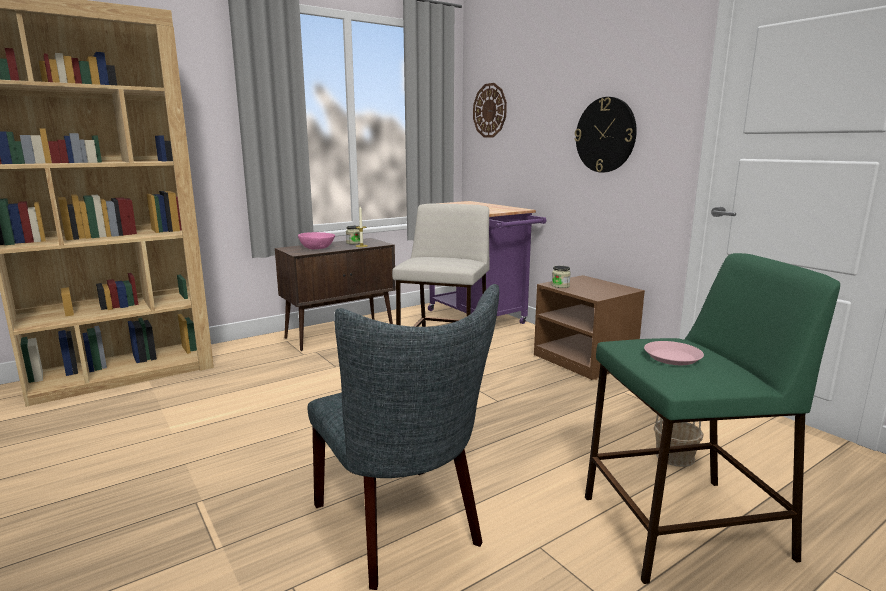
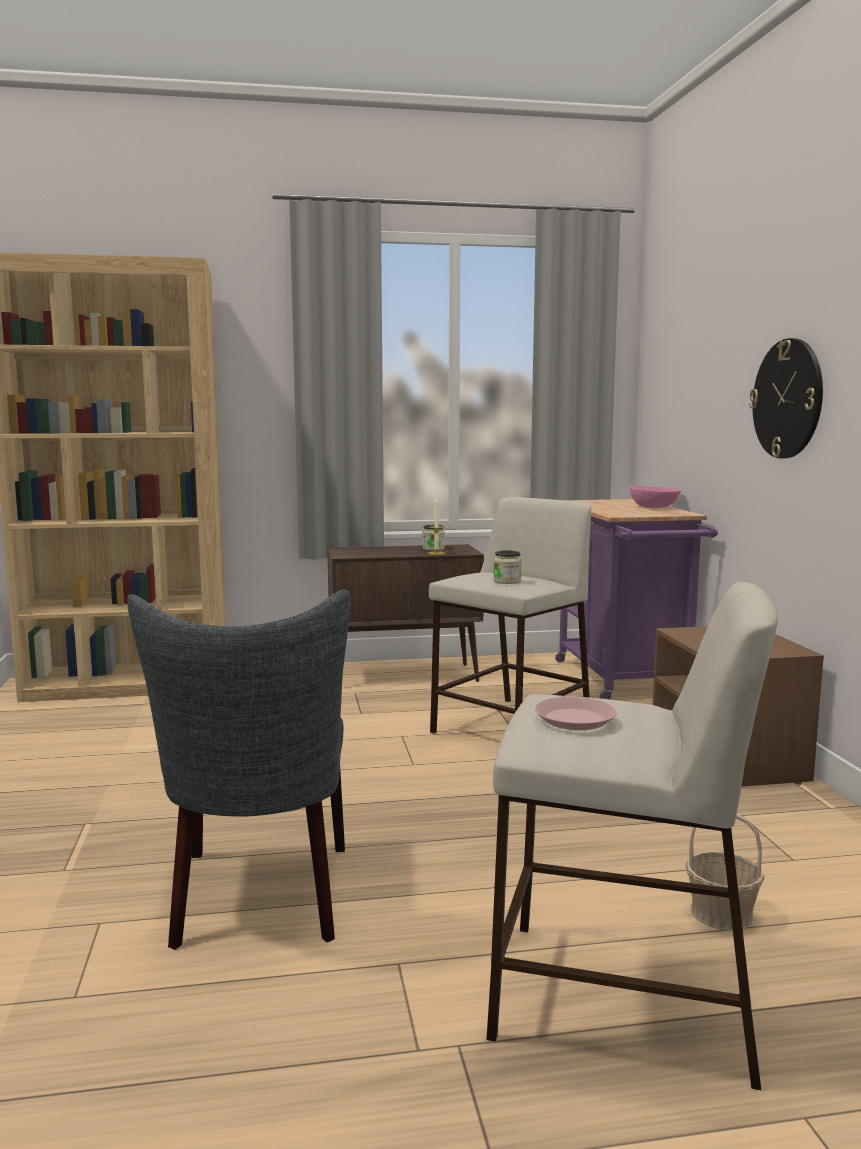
camera: 25 degrees right, 5 degrees down
pink bowl [298,232,335,249] -> pink bowl moved to [629,486,681,508]
wall clock [473,83,507,138] -> none
jar [552,266,571,288] -> jar moved to [494,550,522,584]
green stool [585,253,840,584] -> beige stool [487,582,778,1090]

